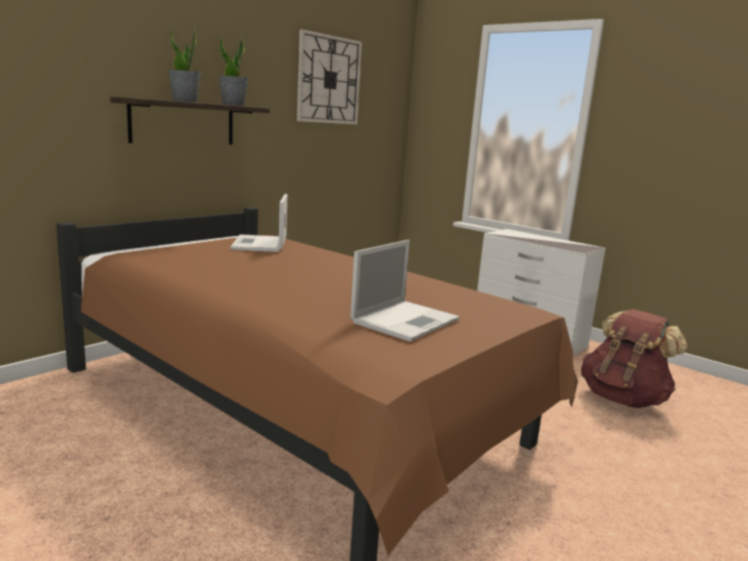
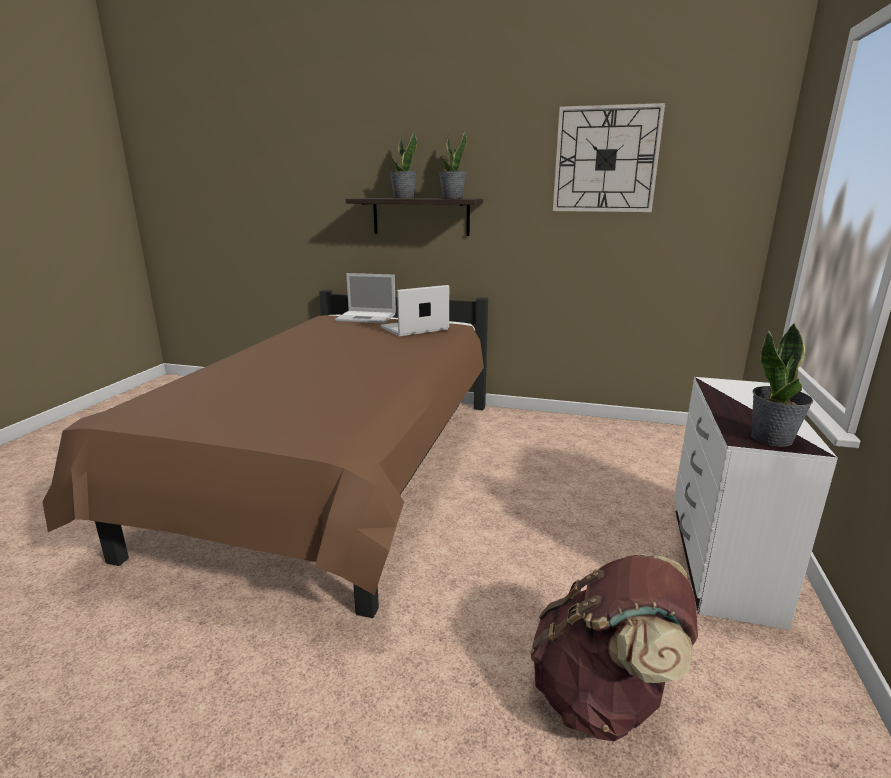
camera: 65 degrees right, 5 degrees up
laptop [350,240,459,342] -> laptop moved to [335,273,396,324]
none -> potted plant [751,323,813,447]

